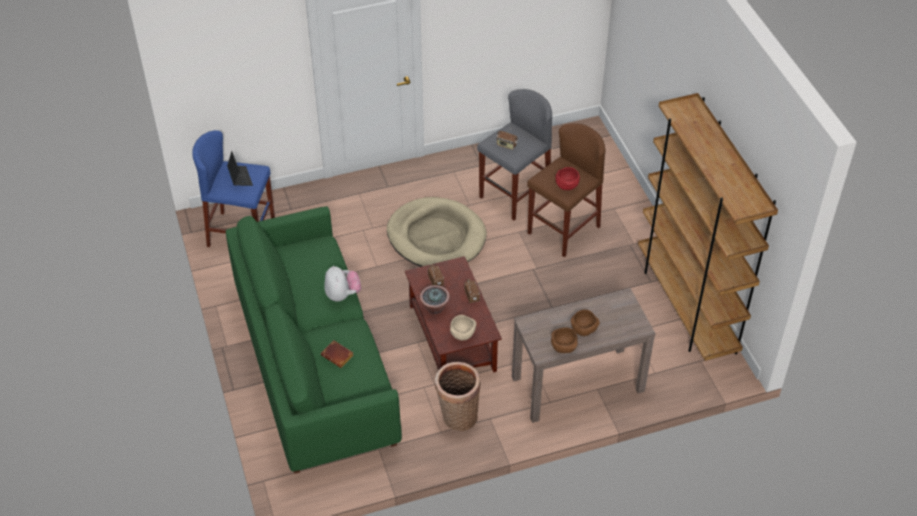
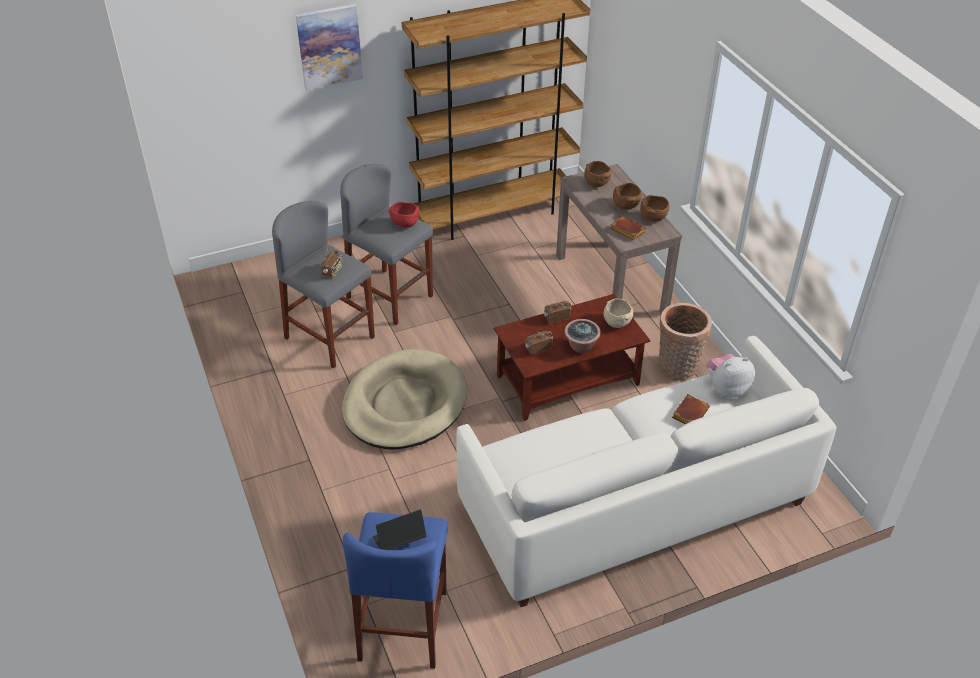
camera: 95 degrees left, 5 degrees down
green sofa [226,206,402,474] -> white sofa [456,336,836,607]
plush toy [324,266,361,302] -> plush toy moved to [707,354,755,398]
brown stool [527,123,605,257] -> grey stool [340,164,433,325]
none -> picture [296,4,363,90]
none -> brown bowl [584,161,611,187]
none -> brown book [610,216,646,240]

